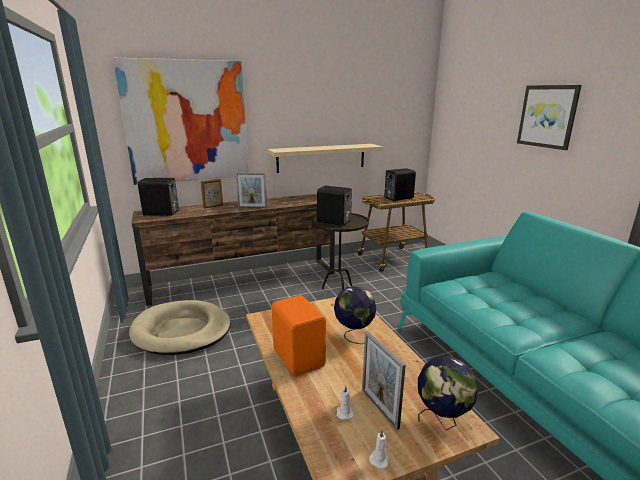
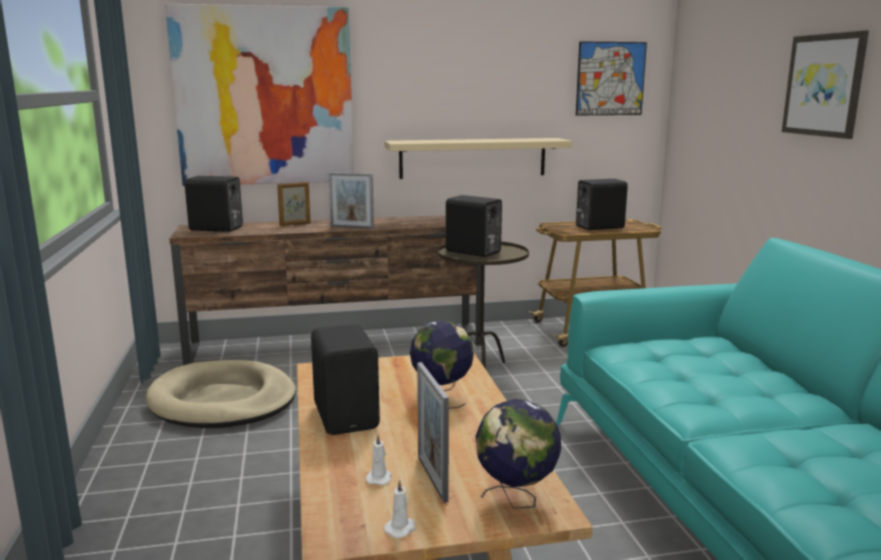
camera: 10 degrees right, 5 degrees down
orange speaker [272,295,326,377] -> black speaker [311,324,380,435]
none -> picture [576,41,647,116]

